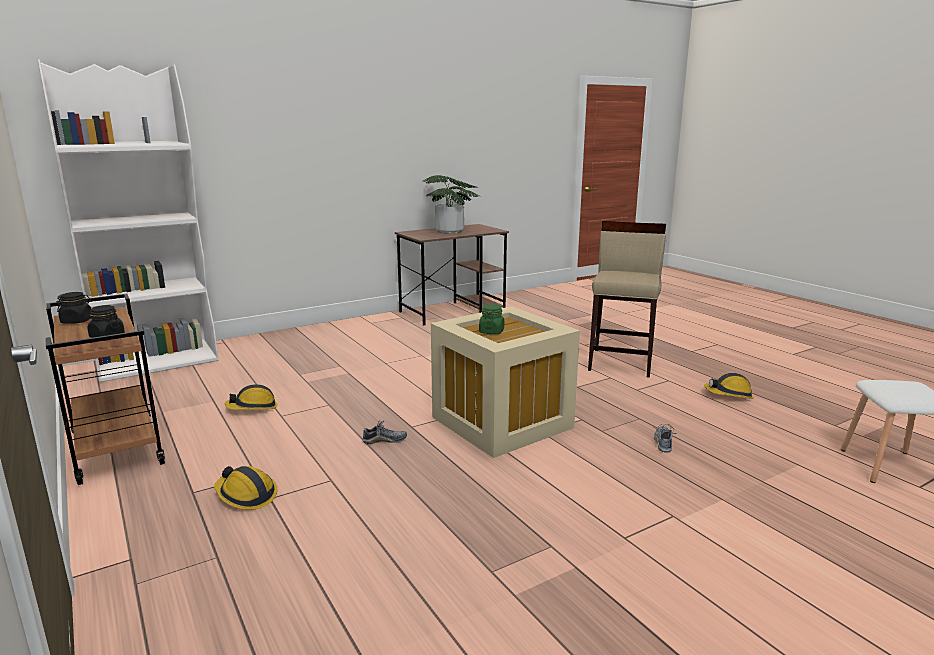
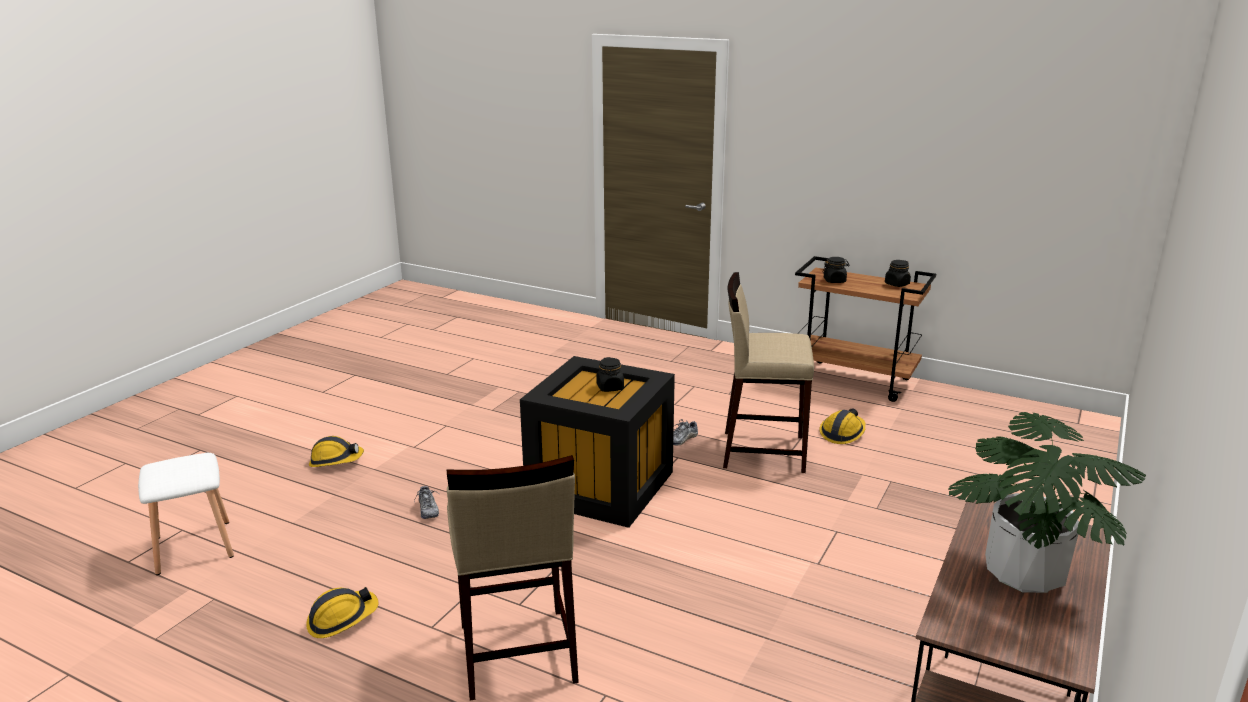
camera: 150 degrees right, 5 degrees up
white bookcase [38,60,219,382] -> none
hard hat [214,466,278,510] -> hard hat moved to [309,436,364,467]
beige storage box [431,306,580,458] -> black storage box [520,356,675,528]
green jar [479,304,504,334] -> black jar [596,357,624,392]
none -> beige stool [723,272,814,473]

